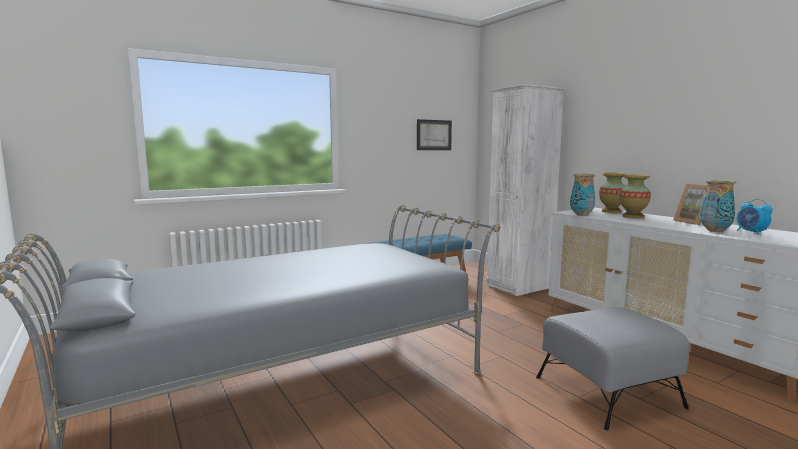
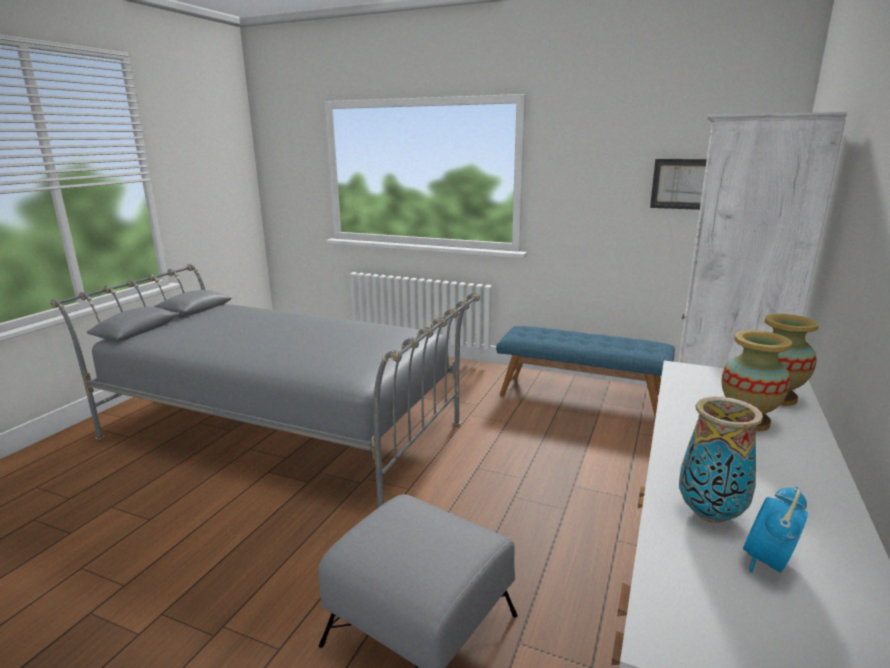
camera: 55 degrees right, 10 degrees up
vase [570,174,595,216] -> none
picture frame [673,184,707,225] -> none

